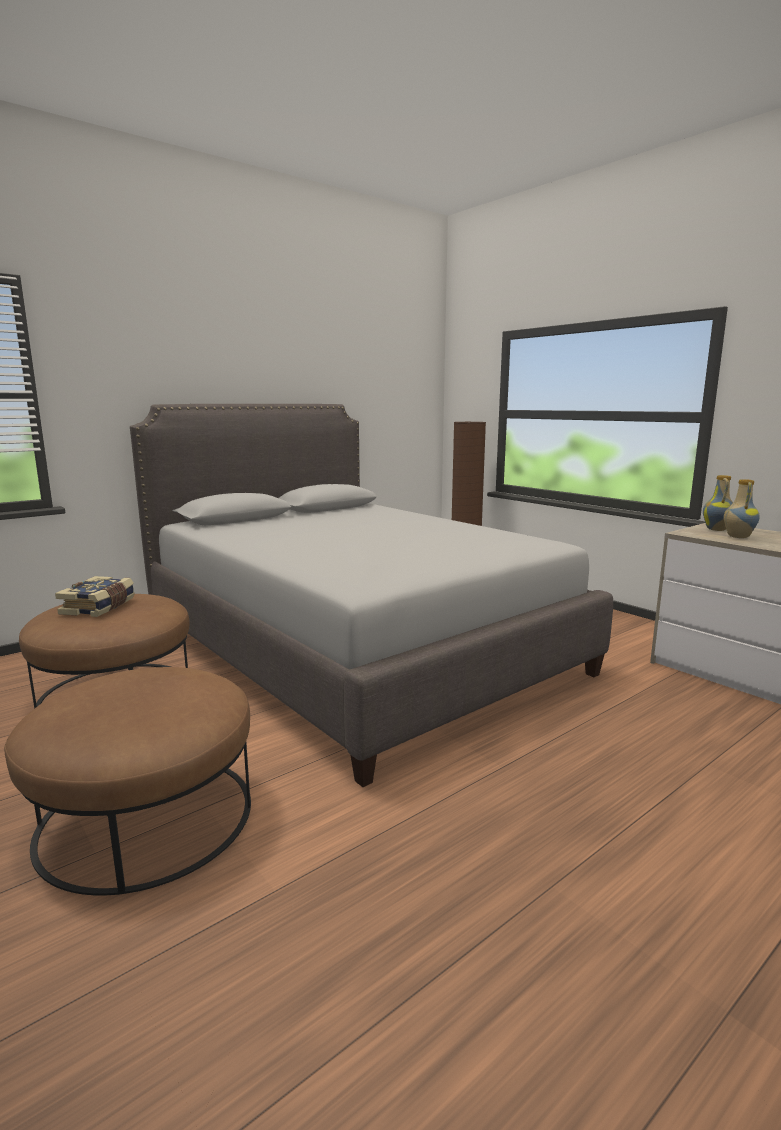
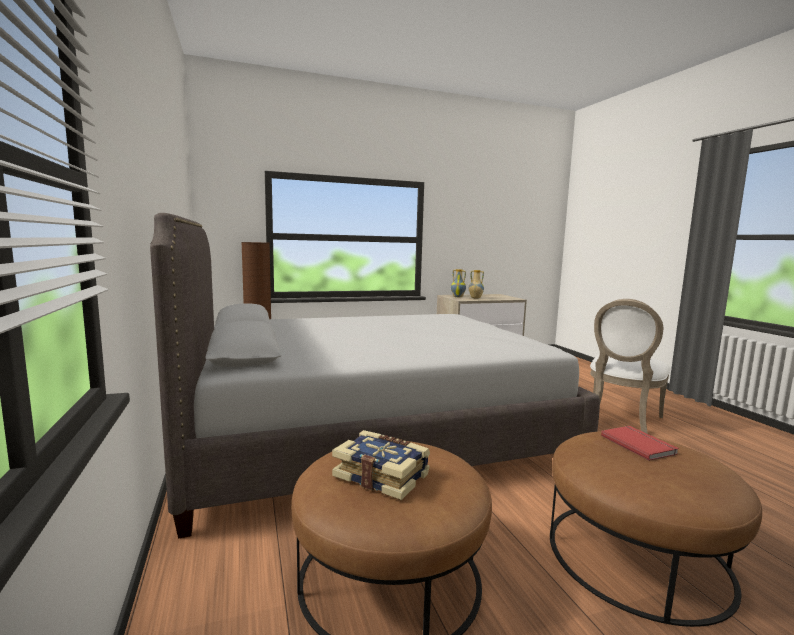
camera: 70 degrees left, 5 degrees down
none -> white chair [590,299,671,434]
none -> red book [601,426,679,461]

